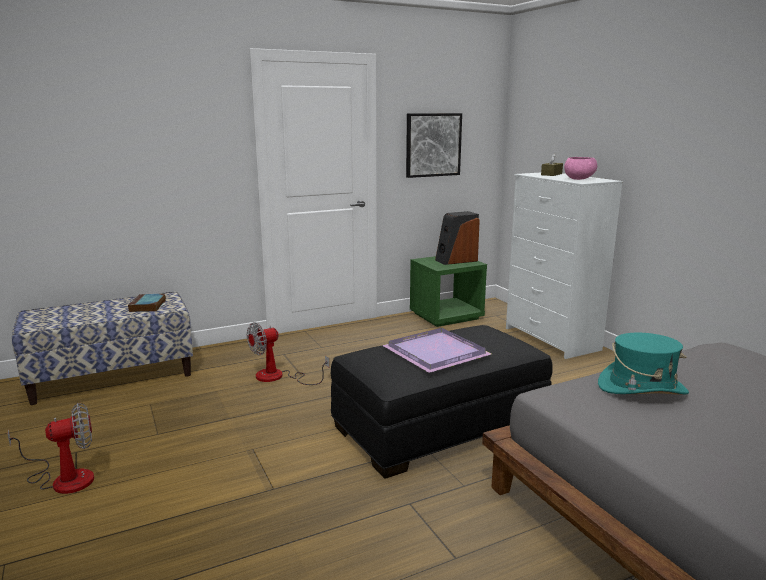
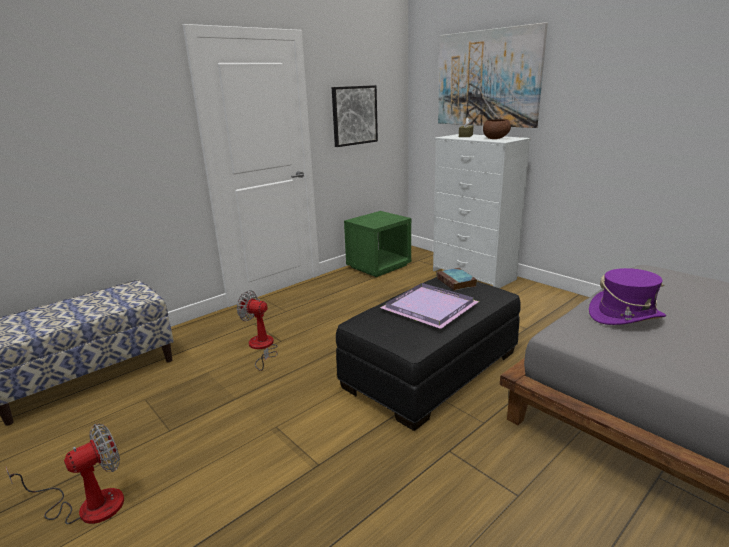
camera: 15 degrees left, 5 degrees up
book [128,294,166,312] -> book moved to [437,268,477,291]
fan [247,322,329,385] -> fan turned 75 degrees clockwise [237,290,278,371]
speaker [435,211,480,265] -> none
pink bowl [564,157,597,180] -> brown bowl [483,119,511,139]
turquoise hat [598,333,689,395] -> purple hat [589,268,666,325]
none -> picture [438,22,548,128]

